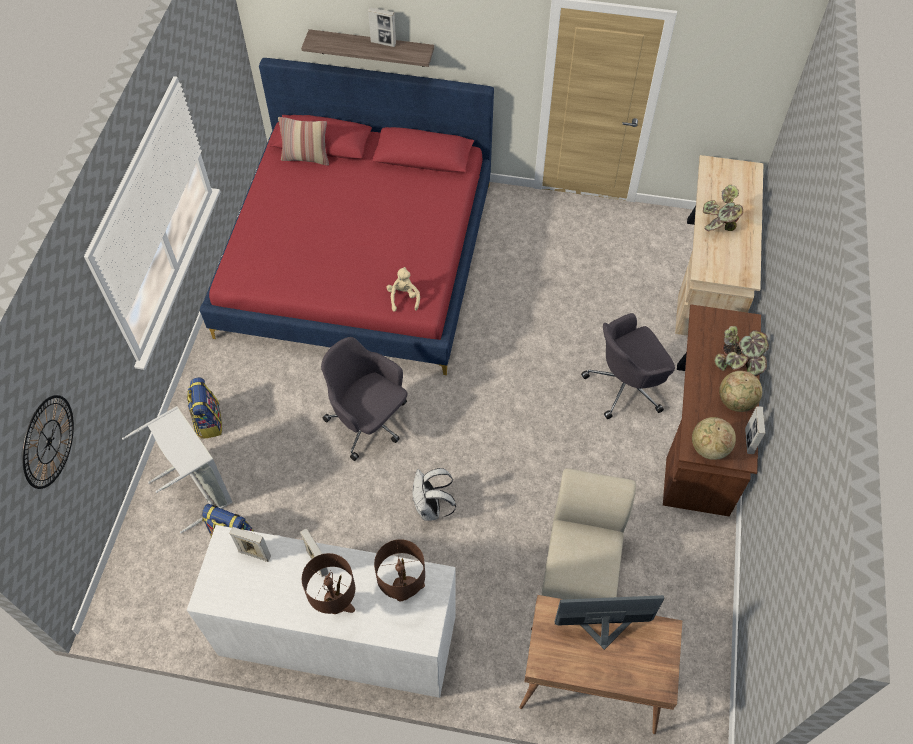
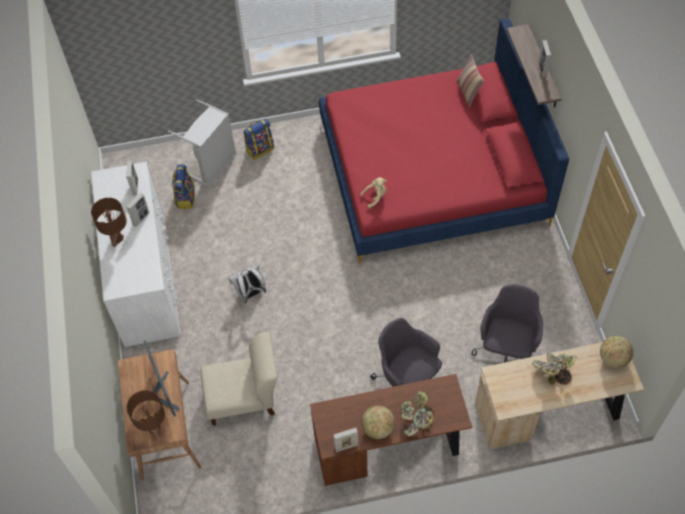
camera: 70 degrees right, 0 degrees up
wall clock [22,395,74,489] -> none
grey office chair [321,337,407,461] -> grey office chair moved to [472,284,543,363]
brown table lamp [374,539,425,601] -> brown table lamp moved to [127,390,165,438]
globe [692,417,736,460] -> globe moved to [600,336,633,368]

